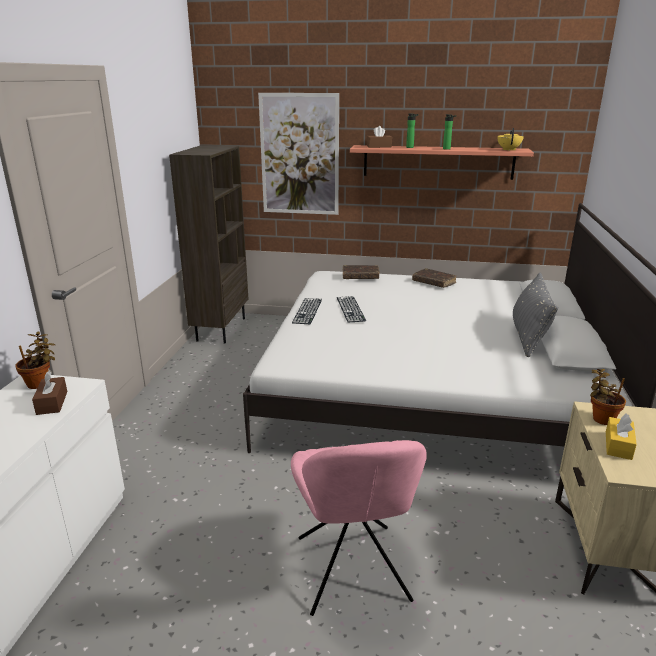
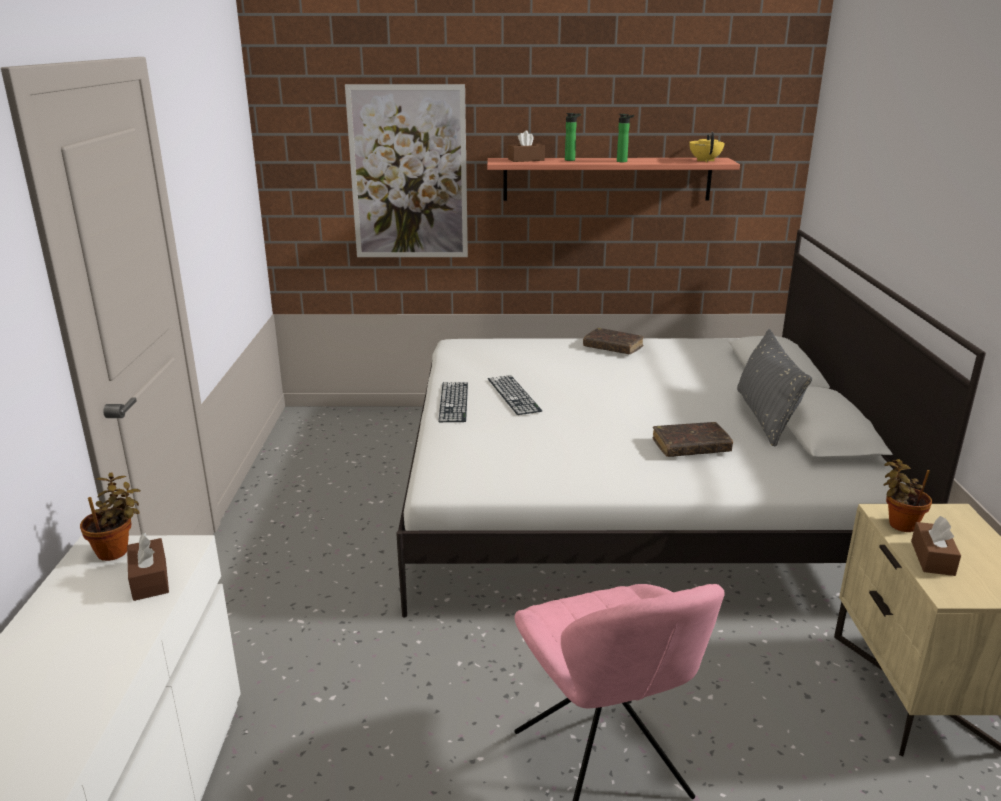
camera: 10 degrees left, 0 degrees up
brown bookcase [169,145,248,344] -> none
brown book [343,265,379,279] -> brown book moved to [652,422,733,457]
yellow tissue box [606,414,637,460] -> brown tissue box [911,516,961,576]

